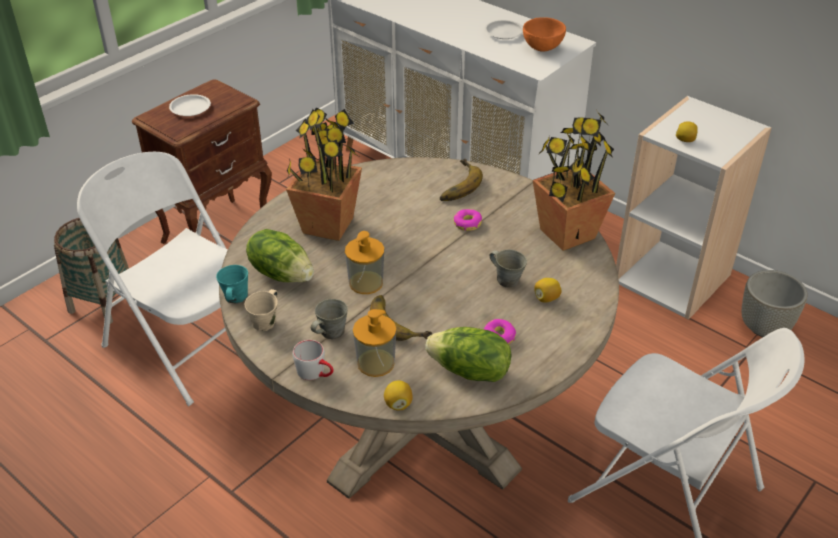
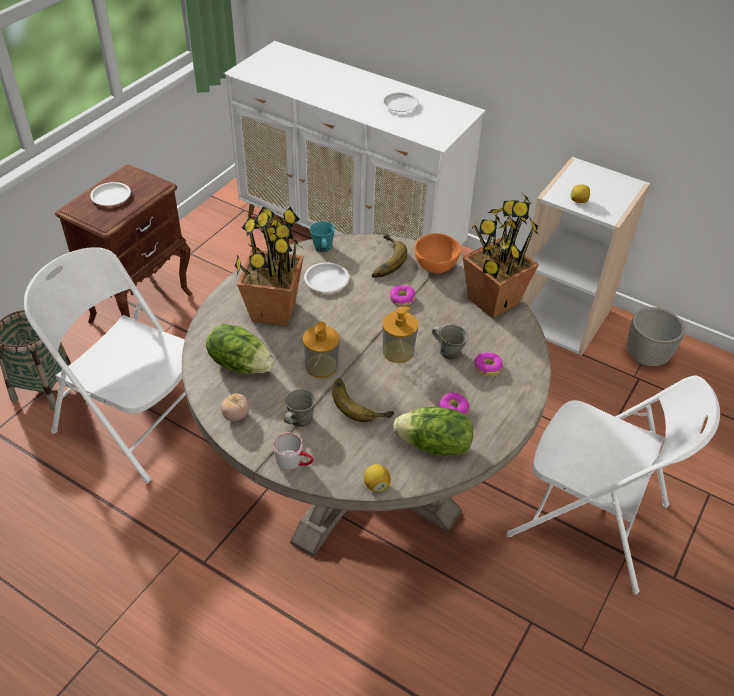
camera: 10 degrees left, 5 degrees up
turquoise mug [216,265,248,303] -> turquoise mug moved to [310,221,335,252]
beige mug [245,289,278,331] -> tomato [221,393,249,421]
soap dispenser [353,309,396,377] -> soap dispenser moved to [382,307,418,363]
orange bowl [523,17,566,52] -> orange bowl moved to [414,233,461,273]
lemon [534,278,562,303] -> donut [474,352,503,376]
none -> white plate [304,262,349,292]

